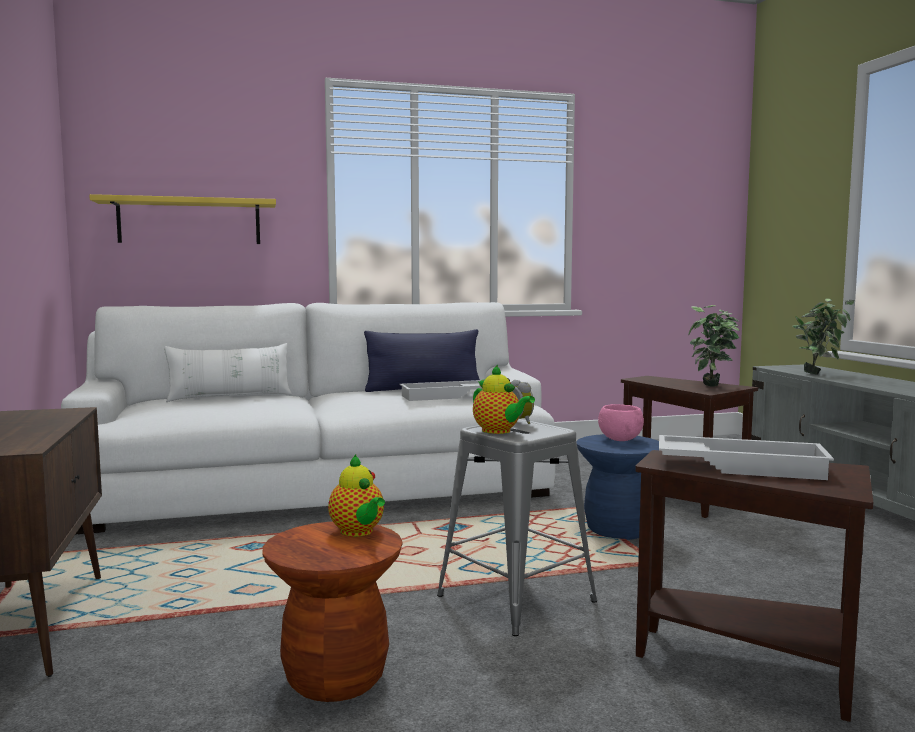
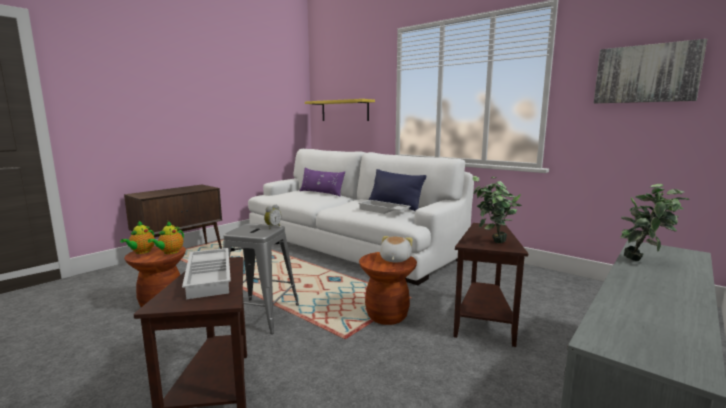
camera: 55 degrees right, 5 degrees up
white pillow [164,343,292,402] -> purple pillow [300,167,345,196]
teapot [473,364,535,434] -> teapot moved to [120,221,155,254]
blue stool [576,434,659,540] -> brown stool [359,252,417,325]
pink bowl [598,404,644,441] -> plush toy [380,236,413,263]
none -> picture [594,39,707,103]

